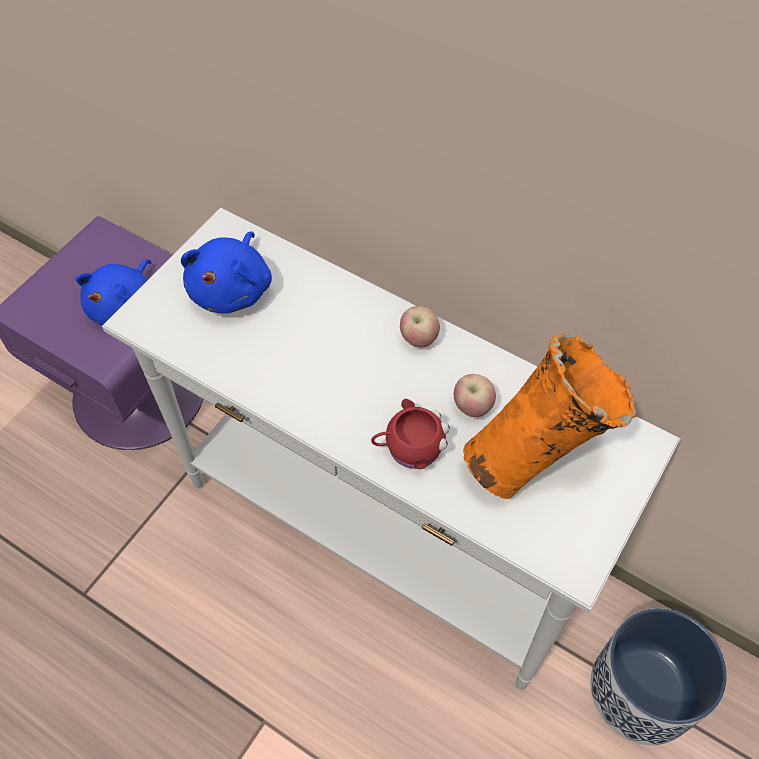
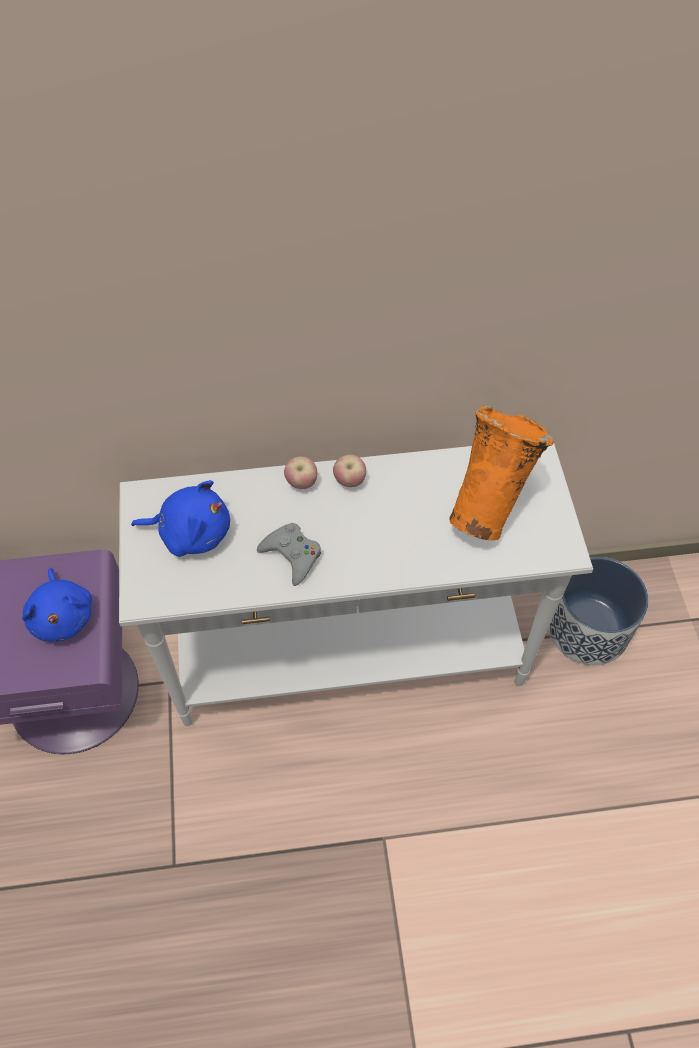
camera: 40 degrees left, 0 degrees up
blue plush toy [181,231,272,314] -> blue plush toy turned 60 degrees counterclockwise [131,480,230,557]
red mug [371,399,450,469] -> none
apple [454,374,496,417] -> apple moved to [284,456,317,489]
none -> grey game controller [257,523,321,586]

